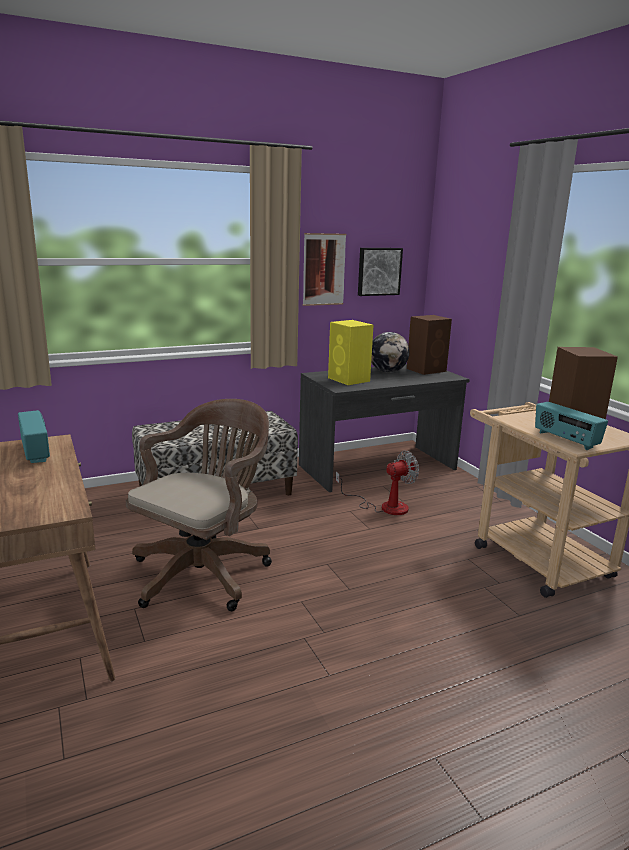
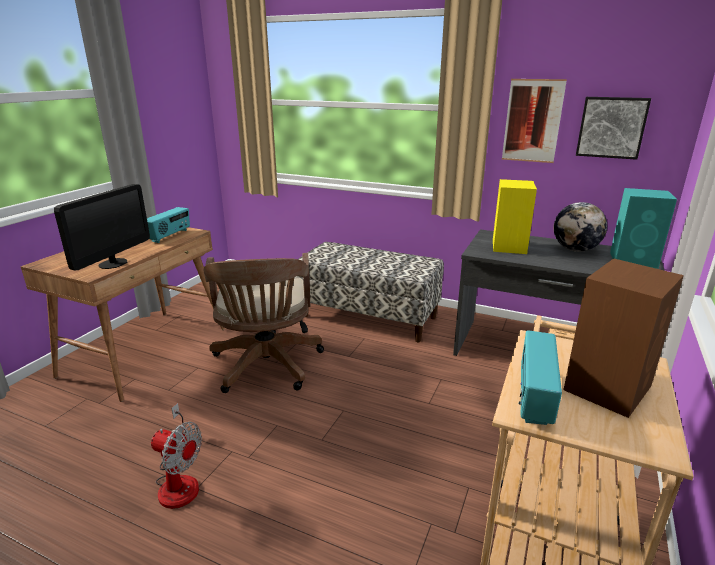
camera: 50 degrees right, 5 degrees up
brown office chair [126,399,272,611] -> brown office chair turned 90 degrees clockwise [204,253,324,393]
fan [335,451,419,515] -> fan moved to [151,403,202,509]
brown speaker [407,315,452,375] -> turquoise speaker [610,188,677,269]
none -> monitor [54,184,150,270]

